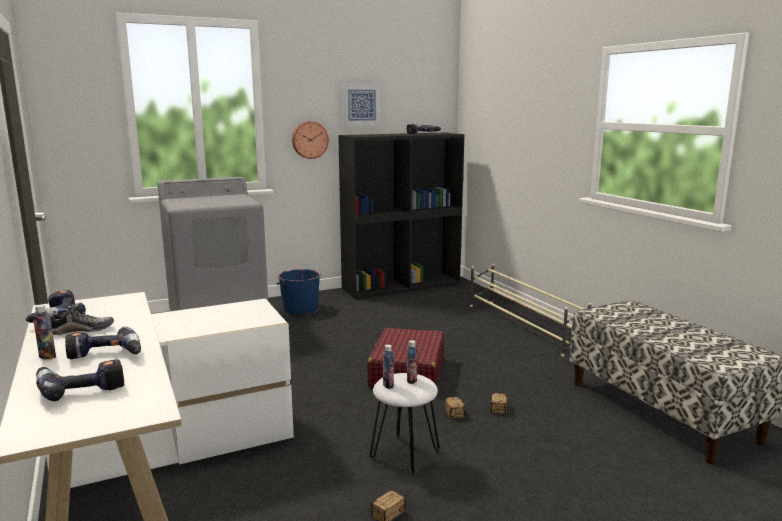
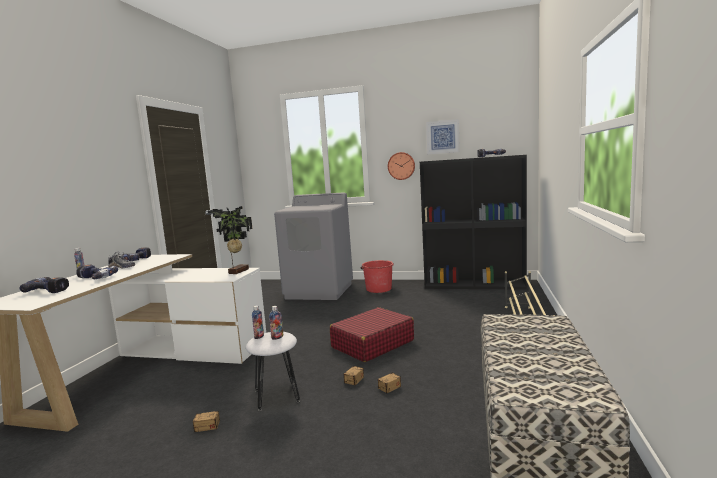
camera: 40 degrees right, 5 degrees down
blue bucket [276,269,321,314] -> red bucket [361,260,394,293]
none -> potted plant [208,206,252,274]

